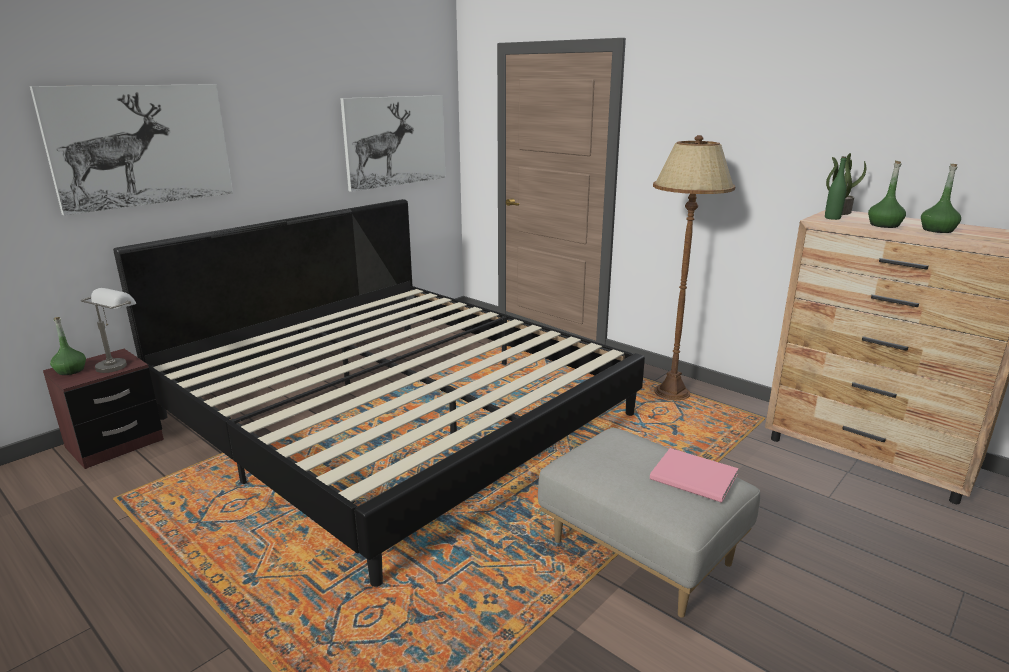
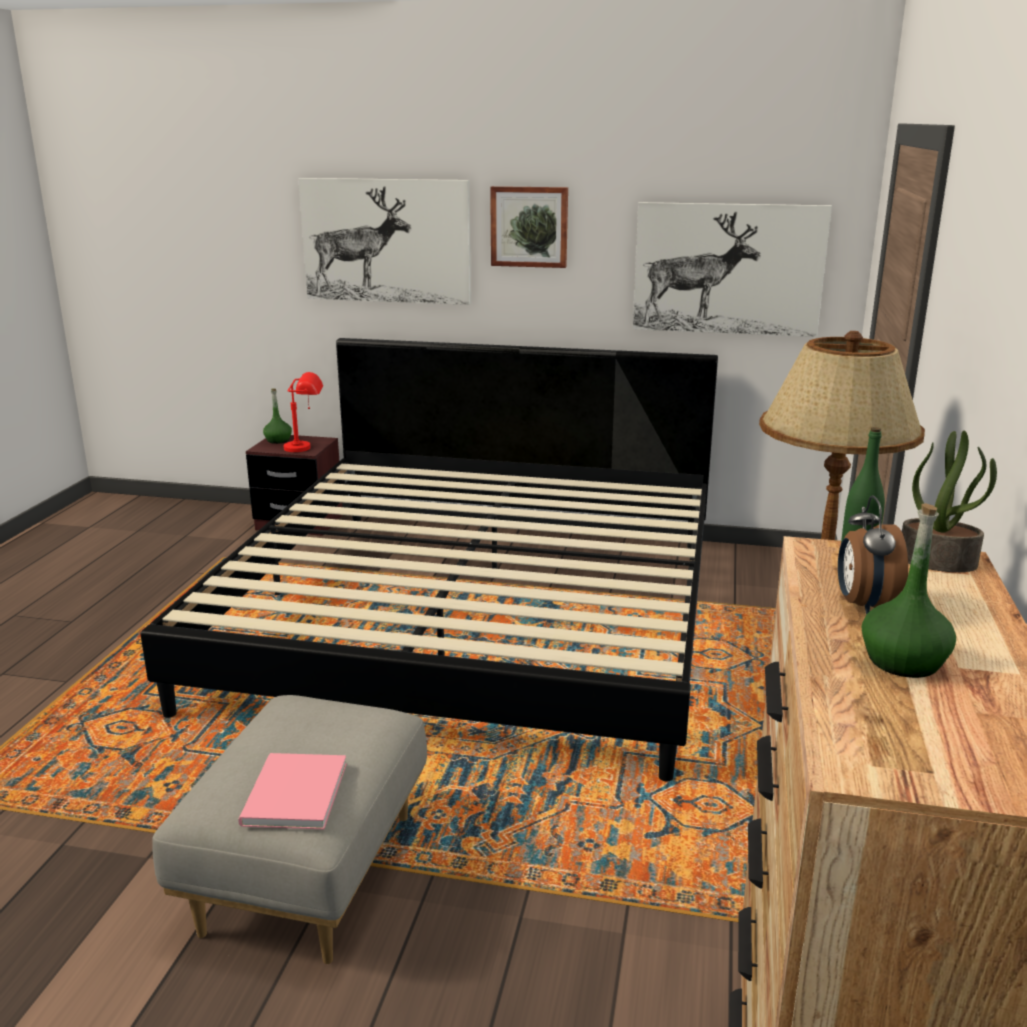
camera: 60 degrees right, 0 degrees up
grey table lamp [81,288,136,373] -> red table lamp [283,372,323,452]
green bottle [868,161,906,228] -> alarm clock [838,495,908,615]
none -> picture [490,186,568,268]

